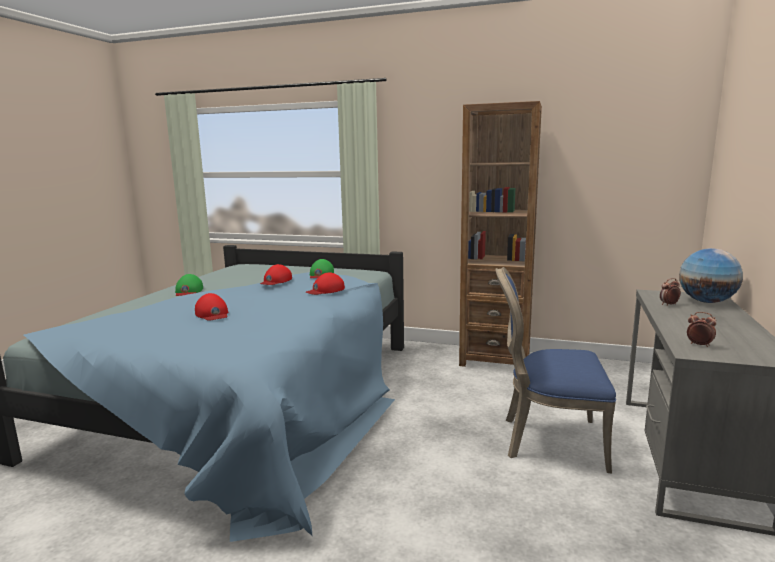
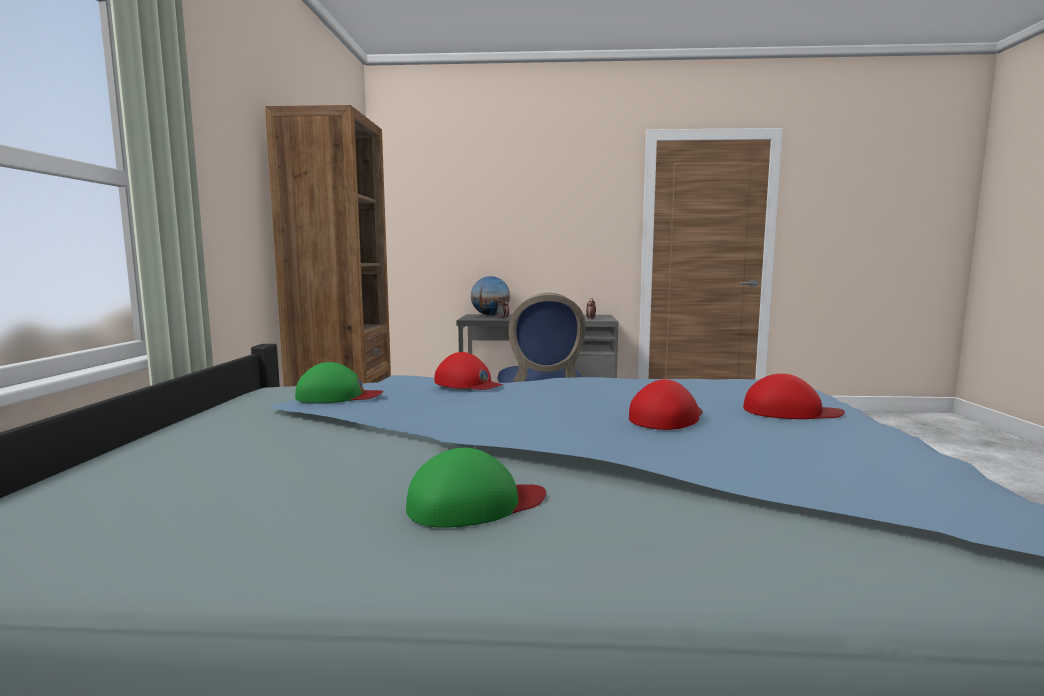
camera: 105 degrees left, 5 degrees down
red cap [260,264,292,285] -> red cap moved to [743,374,845,419]

